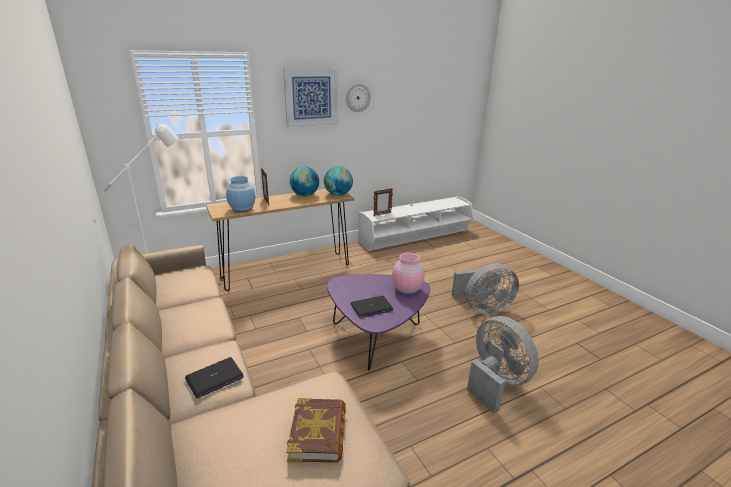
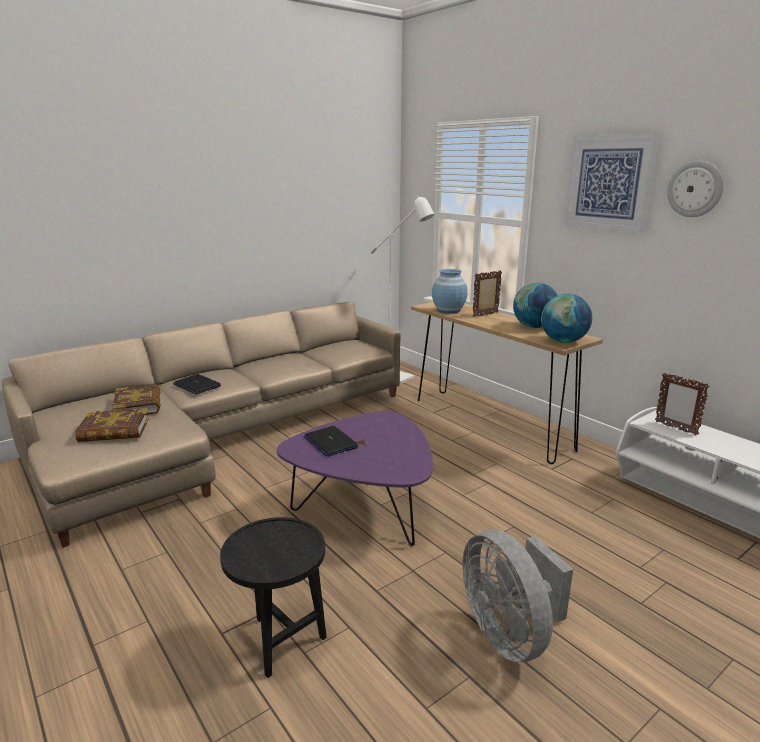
camera: 80 degrees right, 5 degrees down
pink vase [392,253,425,295] -> none
grey fan [467,316,539,414] -> black side table [220,517,327,678]
none -> book [112,384,160,415]

